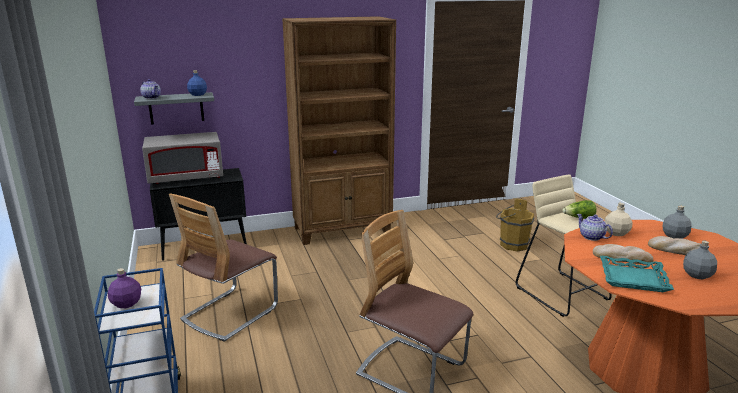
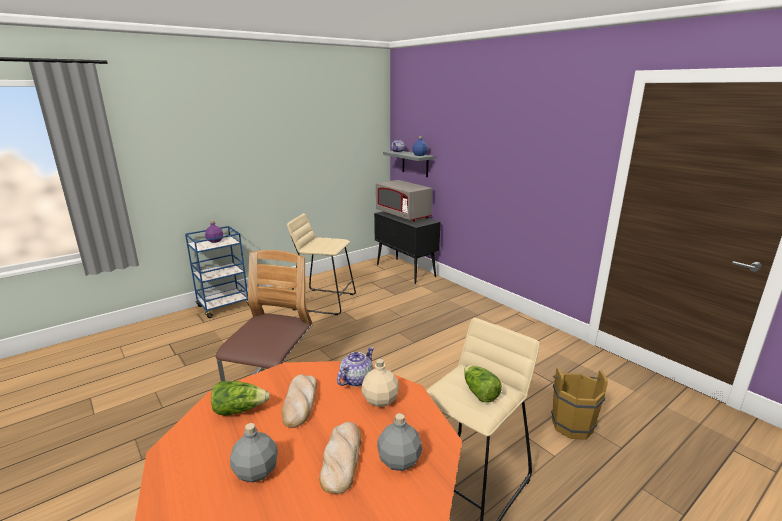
camera: 70 degrees right, 0 degrees up
chair [169,193,278,342] -> beige stool [287,213,356,315]
brown bookcase [282,16,396,245] -> none
turquoise tray [600,256,674,292] -> lettuce [211,381,270,416]

